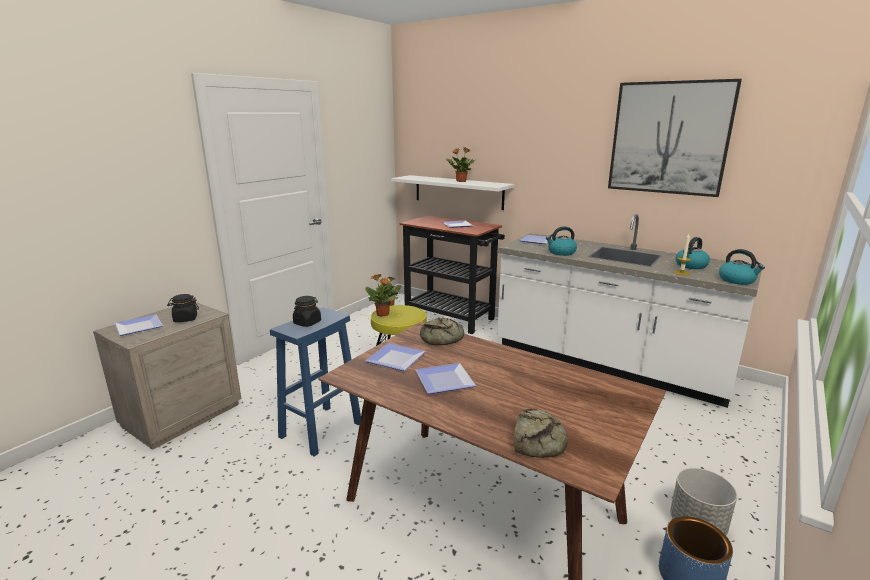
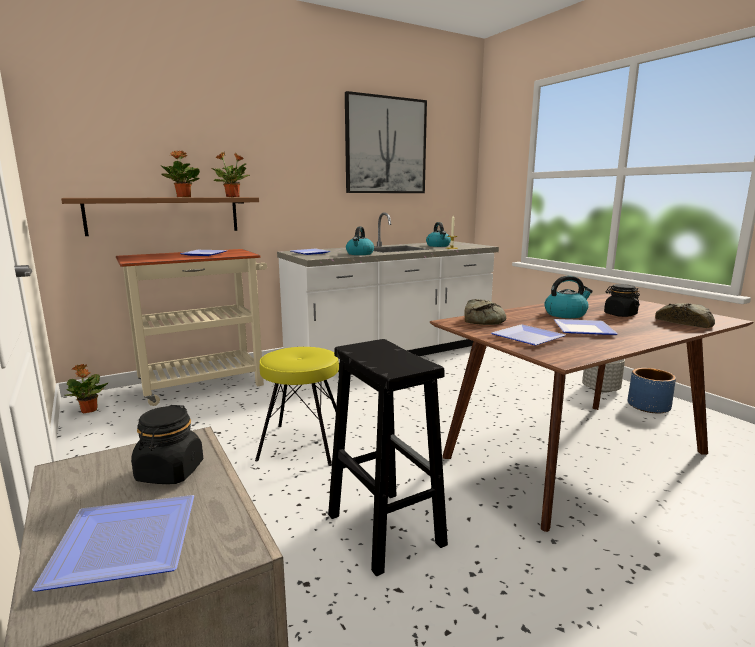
camera: 65 degrees left, 5 degrees down
blue stool [270,308,361,457] -> black stool [328,339,448,577]
black jar [293,296,321,327] -> black jar moved to [604,284,640,317]
potted plant [365,274,401,317] -> potted plant moved to [212,152,250,197]
white shelf [391,175,514,210] -> brown shelf [61,197,259,236]
black cart [399,215,505,334] -> beige cart [116,249,267,406]
kettle [719,249,765,285] -> kettle moved to [544,276,593,318]

